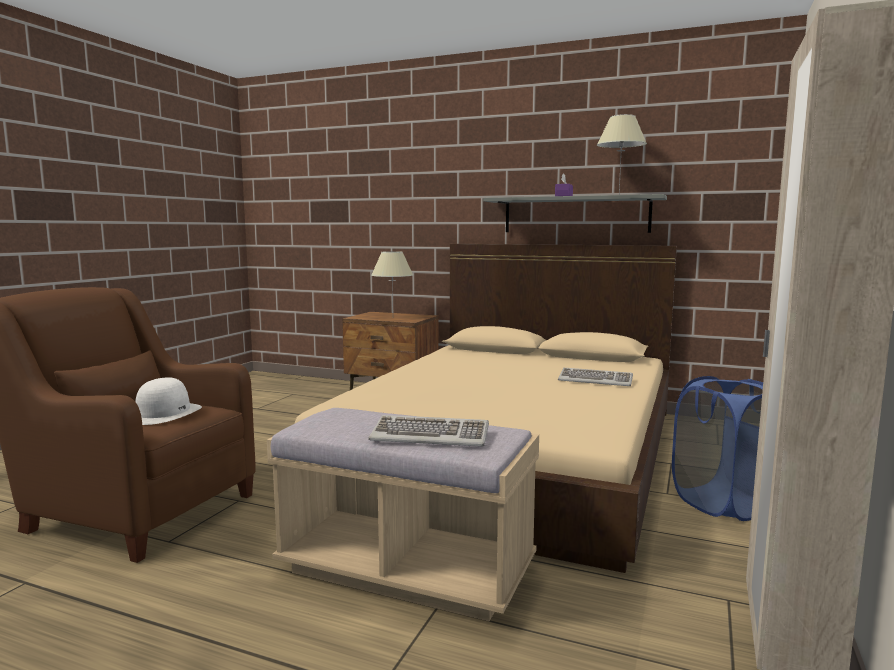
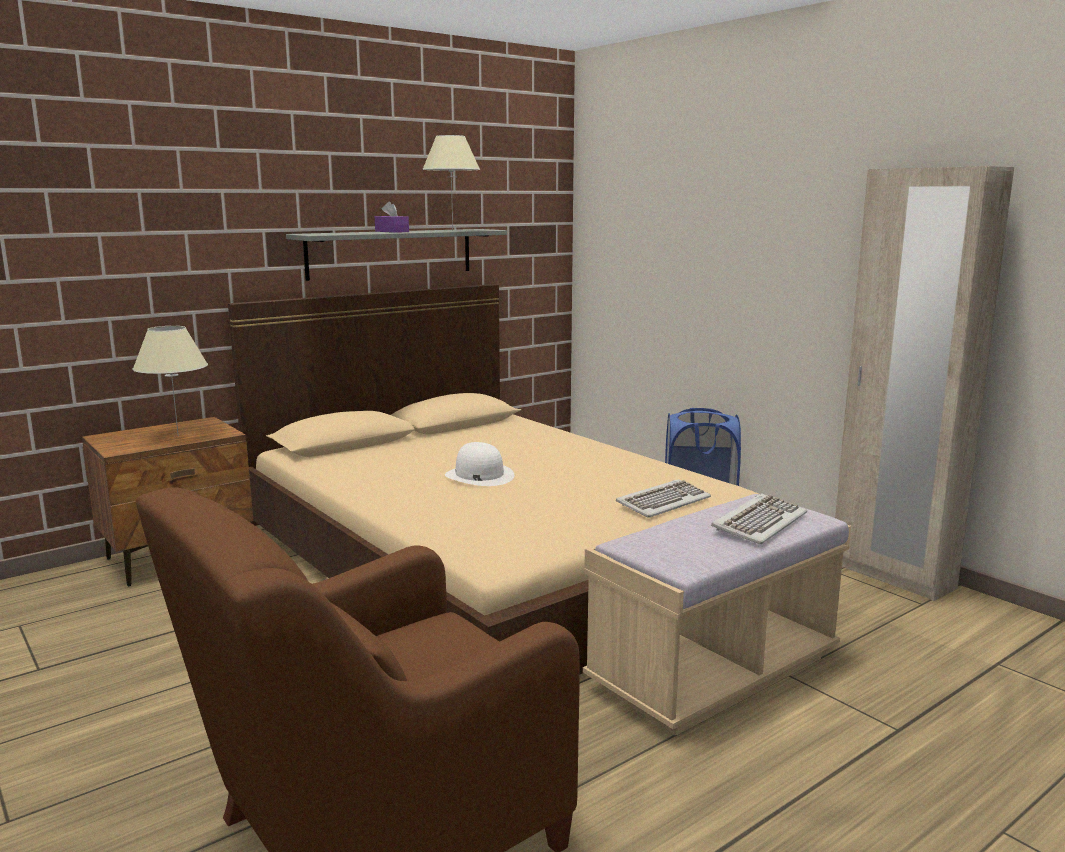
camera: 60 degrees left, 5 degrees up
white hat [135,377,202,425] -> white hat moved to [445,442,514,486]
keyboard [558,368,633,386] -> keyboard moved to [616,479,711,518]

